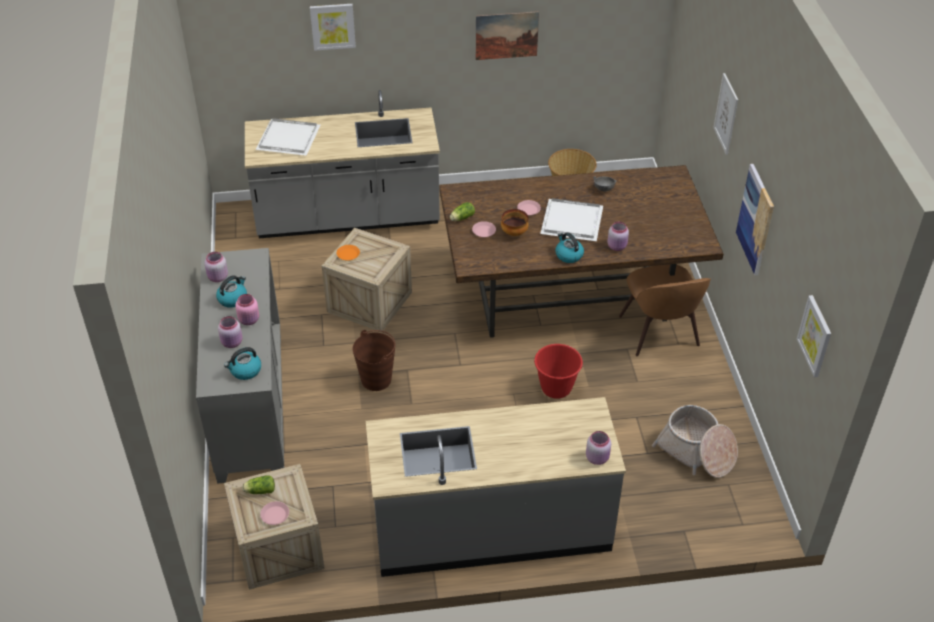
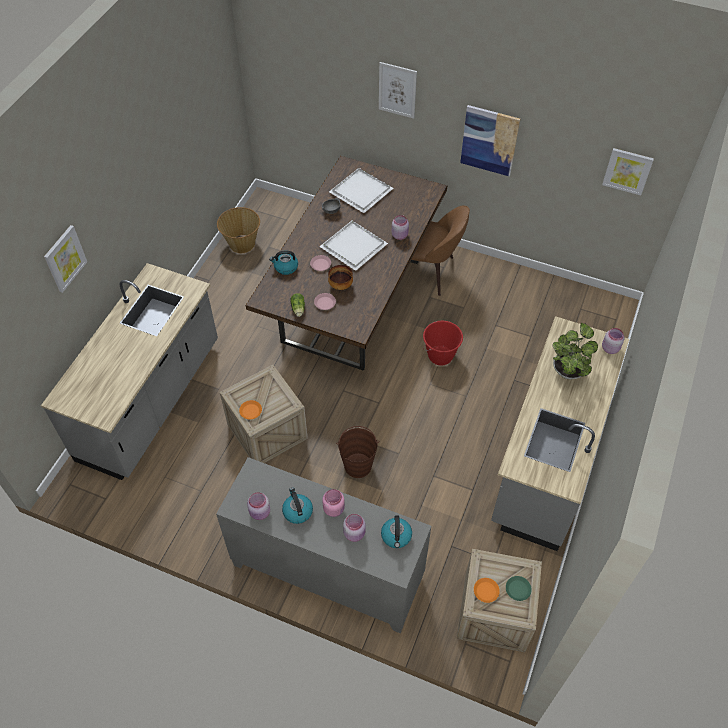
camera: 60 degrees left, 10 degrees up
lettuce [242,475,275,494] -> orange plate [474,578,500,603]
white tray [255,118,320,156] -> white tray moved to [329,168,394,213]
pink plate [260,501,289,525] -> green plate [506,576,532,601]
picture [476,11,539,60] -> none
kettle [555,232,584,263] -> kettle moved to [269,250,298,275]
basket [652,405,738,478] -> none
none -> potted plant [553,323,598,379]

